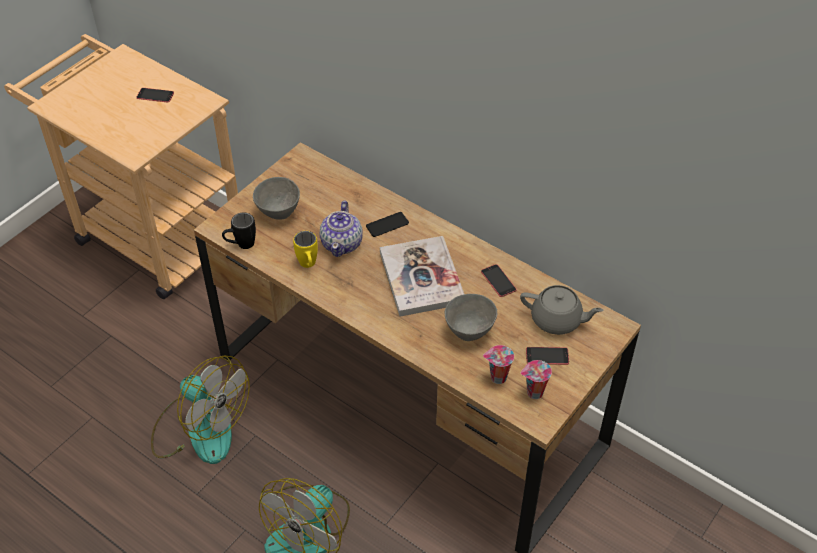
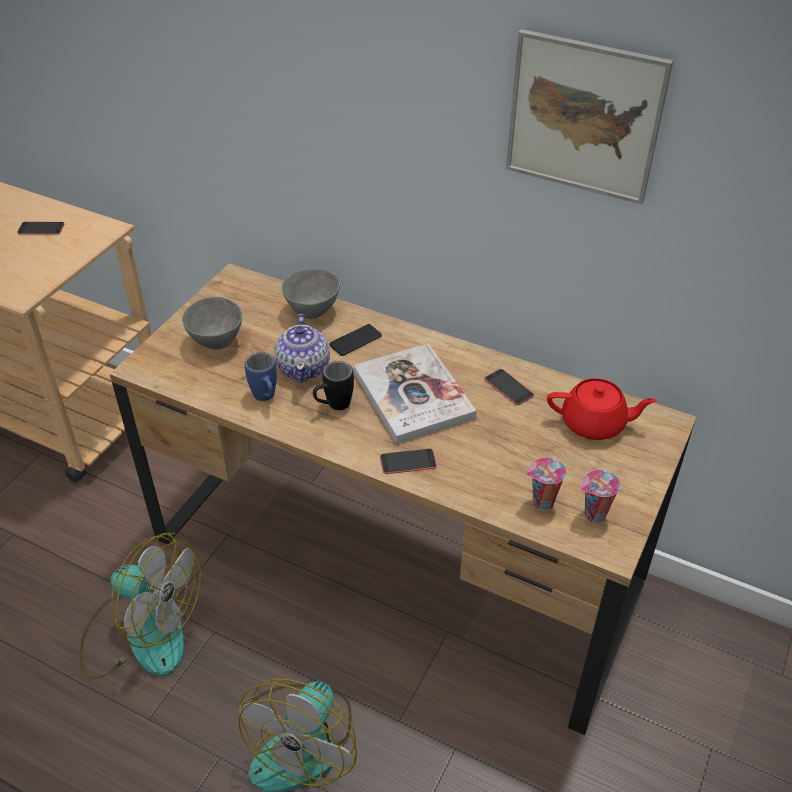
camera: 10 degrees left, 5 degrees down
black mug [222,212,256,249] -> black mug moved to [313,361,354,410]
yellow mug [293,231,318,268] -> blue mug [245,352,277,401]
grey bowl [445,294,497,341] -> grey bowl moved to [282,269,340,319]
grey teapot [520,285,604,335] -> red teapot [547,378,657,440]
phone [526,347,569,365] -> phone moved to [380,448,437,474]
none -> picture [506,29,673,205]

